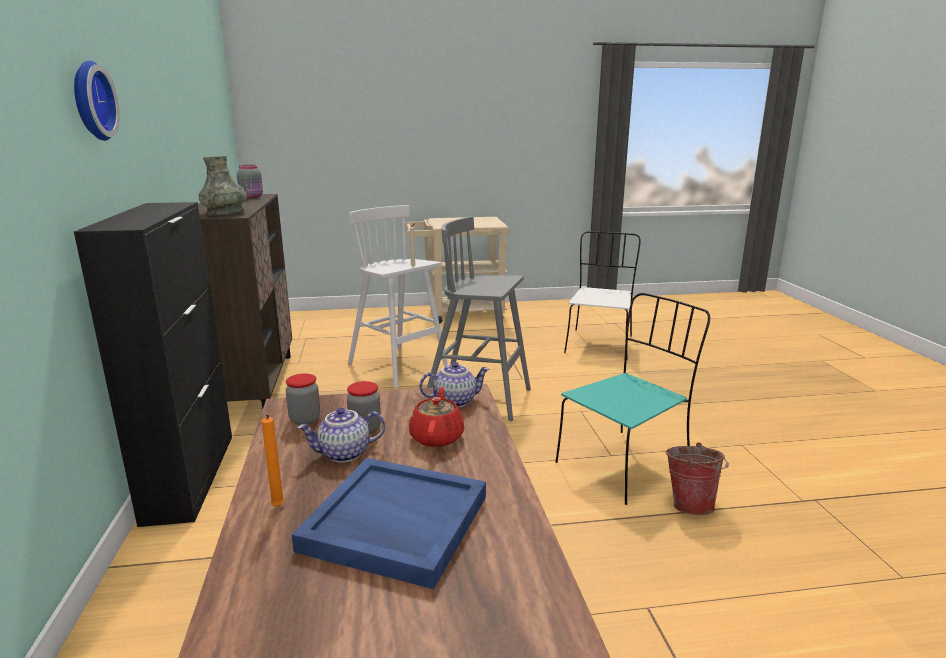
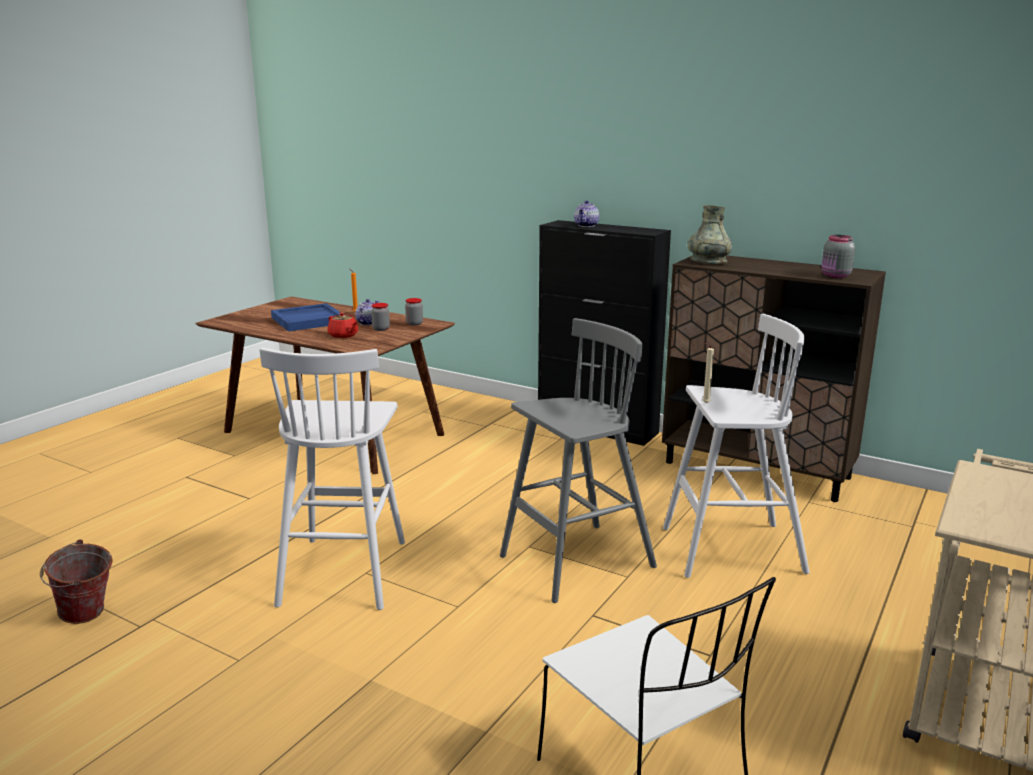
camera: 130 degrees right, 0 degrees up
wall clock [74,60,120,141] -> none
teapot [419,362,489,408] -> teapot moved to [574,200,599,227]
turquoise chair [556,293,710,505] -> white stool [260,348,405,610]
bucket [666,443,729,515] -> bucket moved to [40,539,113,624]

